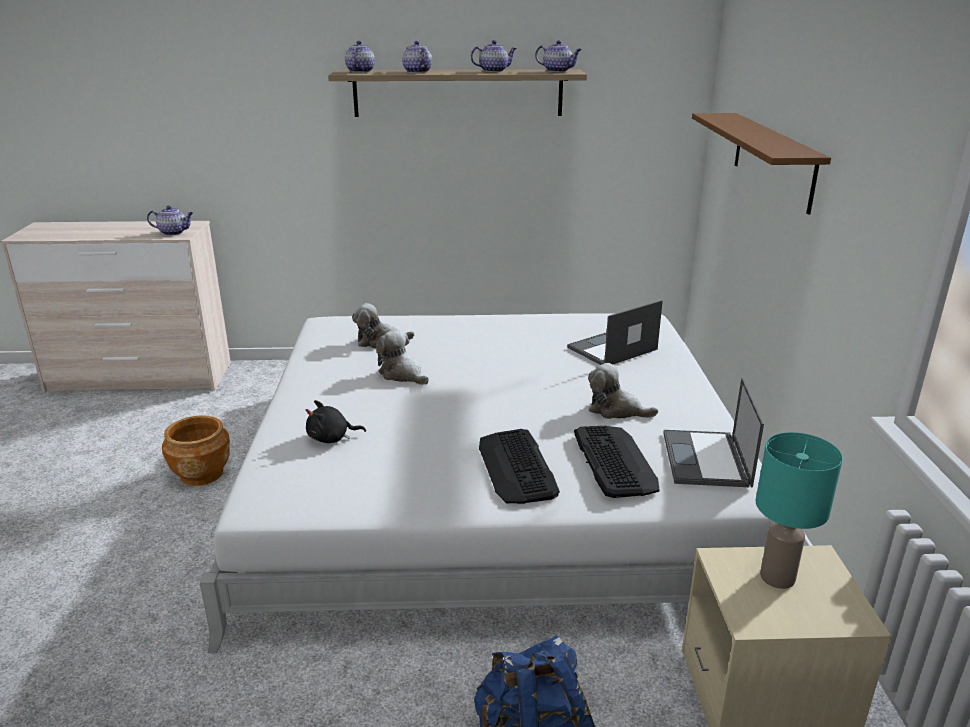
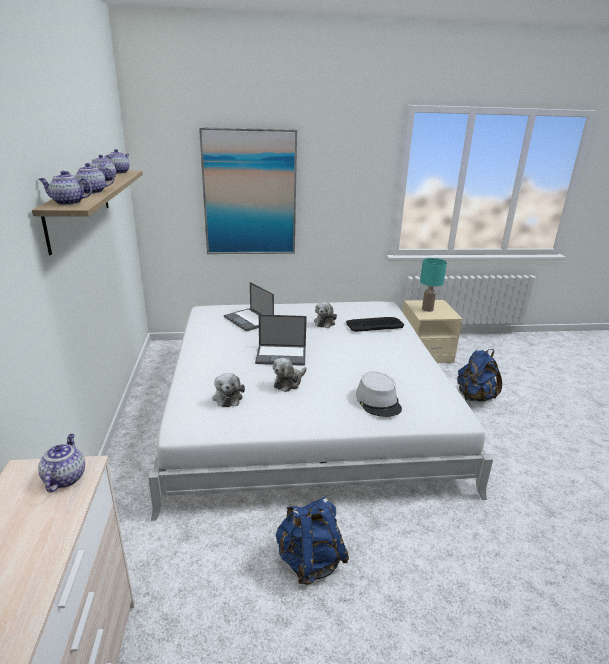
camera: 95 degrees left, 0 degrees up
brown planter [162,415,230,486] -> blue backpack [276,497,349,585]
black plush toy [306,400,366,443] -> grey hat [356,372,402,417]
keyboard [479,429,560,504] -> none
laptop [663,378,764,488] -> laptop moved to [255,314,307,366]
brown shelf [692,113,831,215] -> picture [199,127,297,254]

